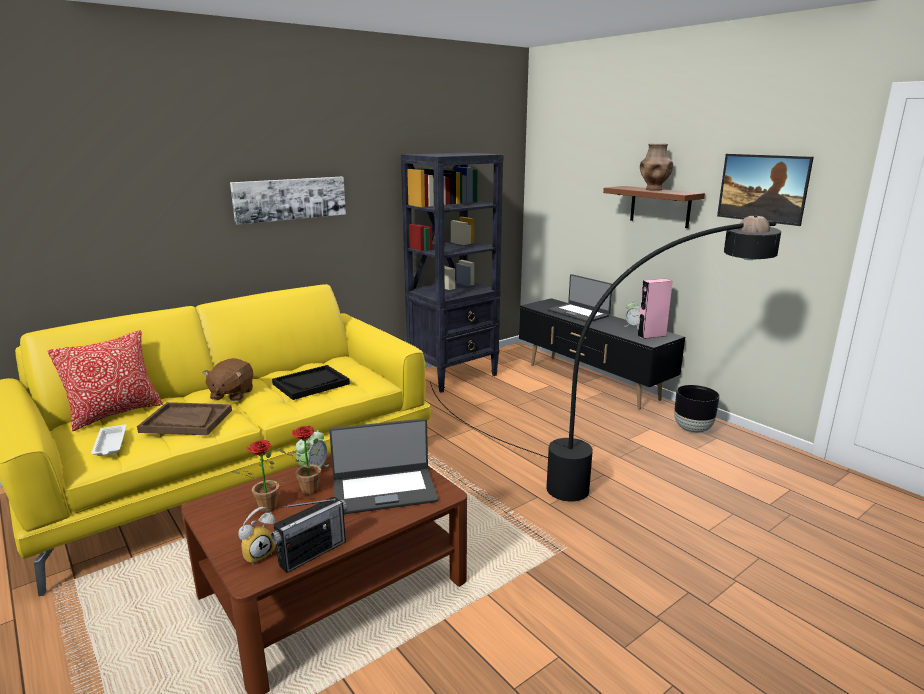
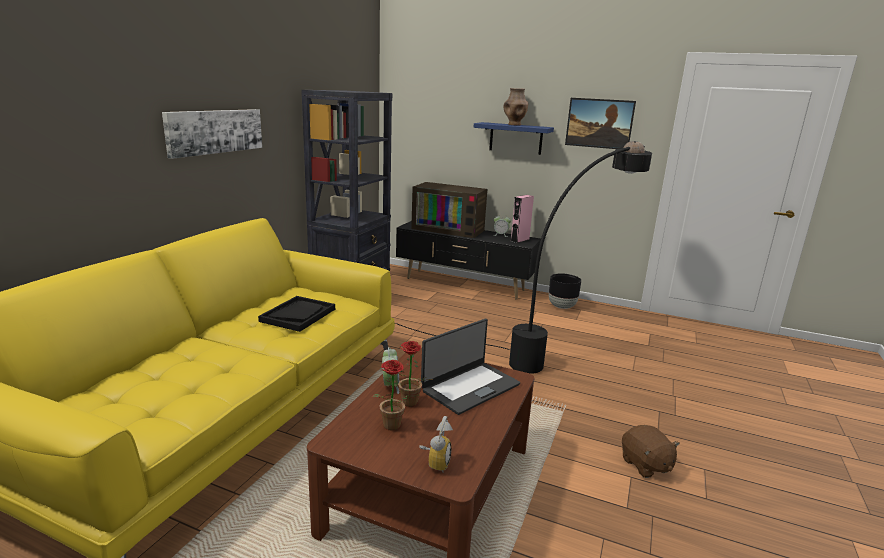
camera: 30 degrees left, 0 degrees up
pillow [48,330,163,431] -> none
white tray [91,424,126,456] -> none
brown tray [137,402,232,435] -> none
brown plush toy [203,358,253,401] -> brown plush toy moved to [622,425,680,478]
radio [271,497,347,573] -> none
laptop [548,274,612,322] -> television [411,182,487,238]
brown shelf [603,186,705,228] -> blue shelf [473,122,554,155]

